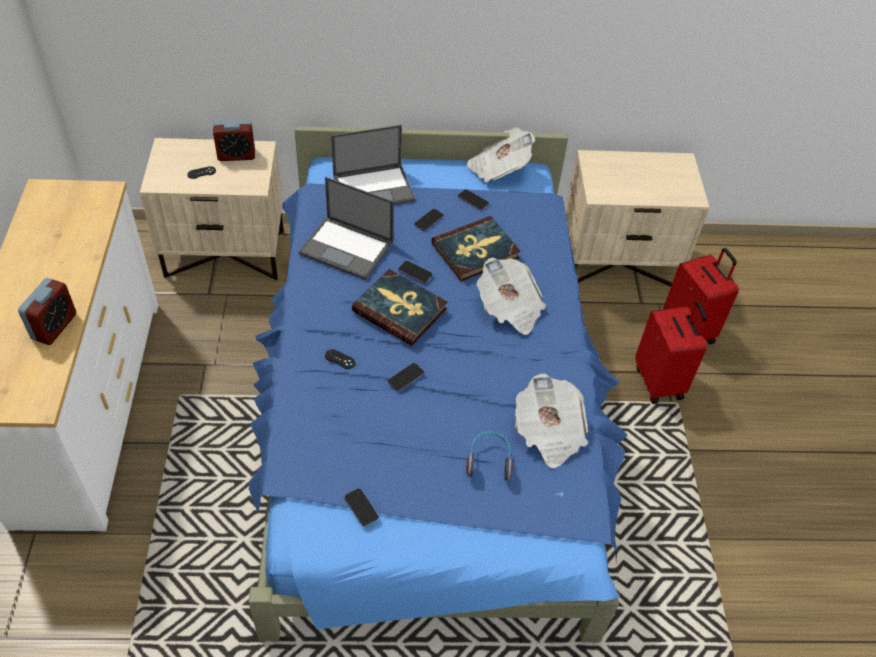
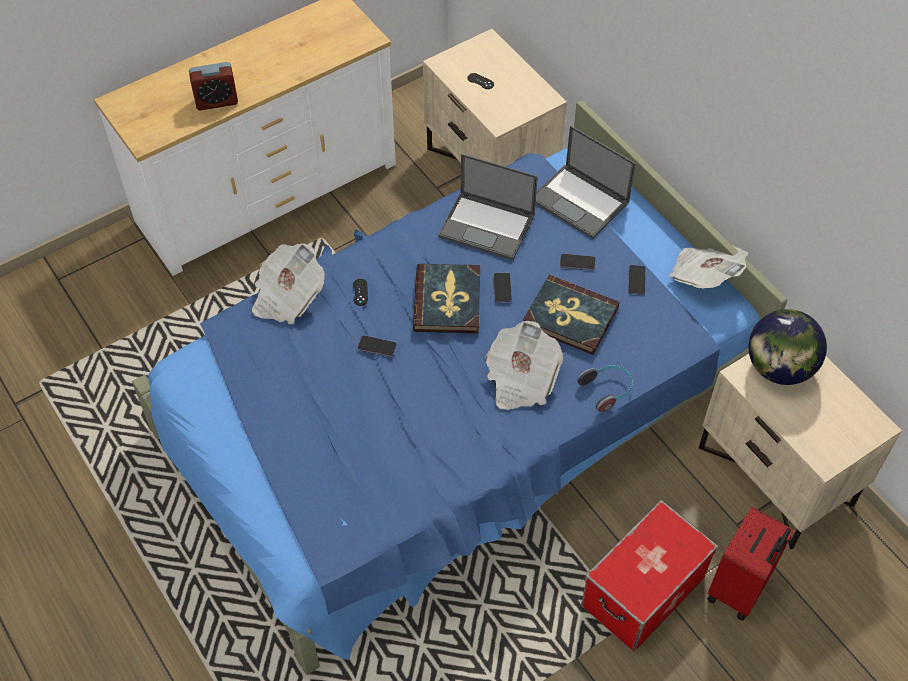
camera: 60 degrees right, 5 degrees up
alarm clock [213,120,255,161] -> none
laptop [299,177,394,280] -> laptop turned 60 degrees counterclockwise [438,154,538,260]
phone [344,488,379,527] -> none
headphones [466,432,513,481] -> headphones moved to [577,365,633,412]
newspaper [515,373,588,468] -> newspaper moved to [252,243,325,324]
red suitcase [635,301,707,404] -> storage box [581,500,718,652]
none -> globe [749,309,827,385]

